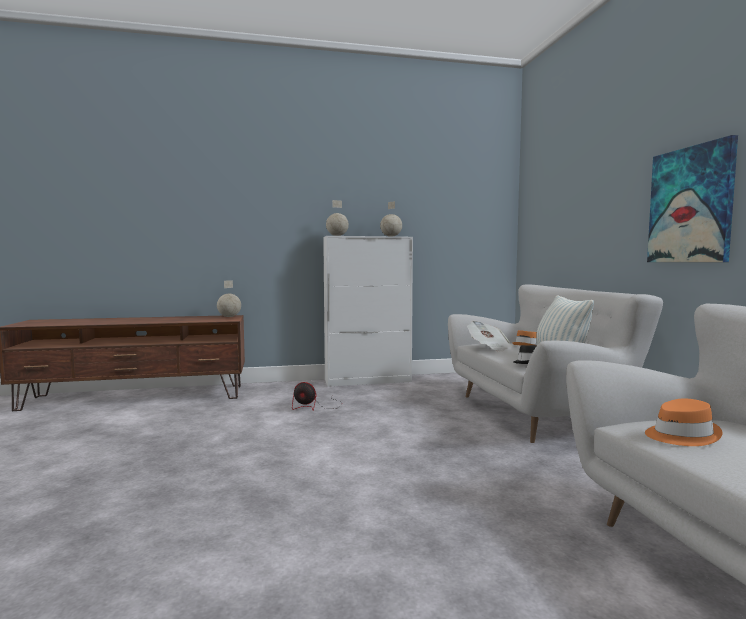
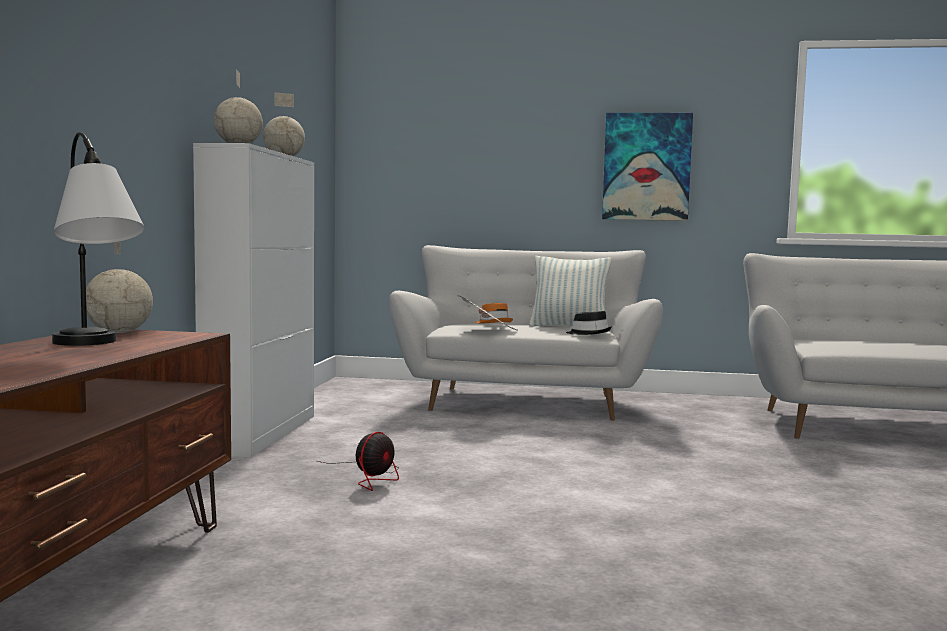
camera: 70 degrees left, 0 degrees up
orange hat [645,399,722,446] -> none
none -> table lamp [52,132,145,346]

